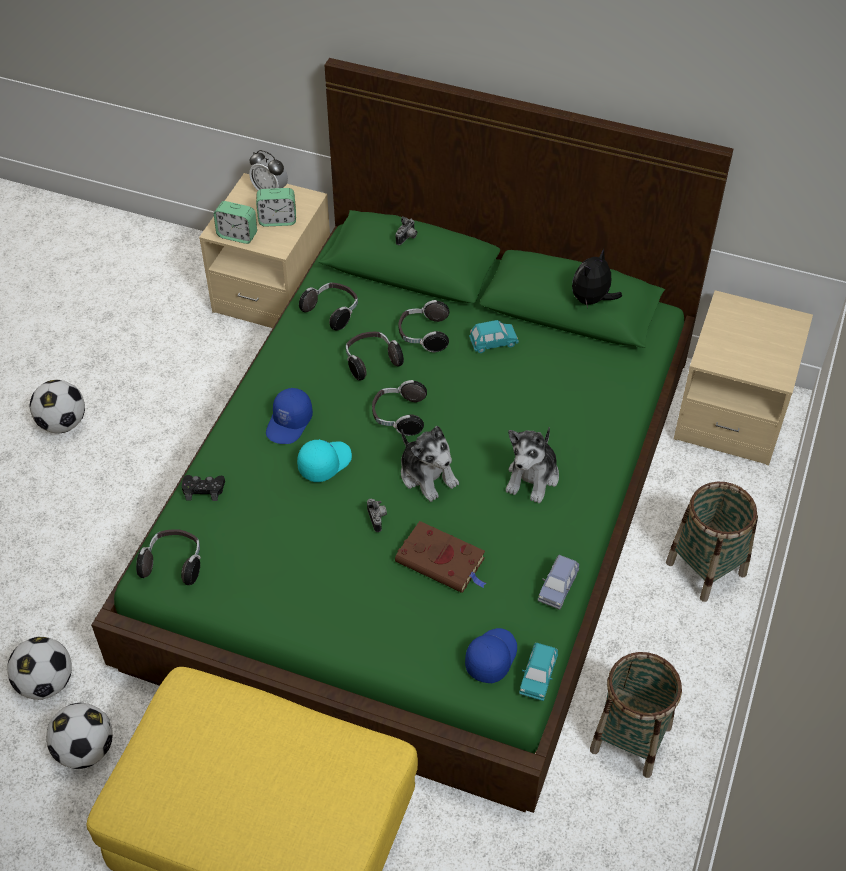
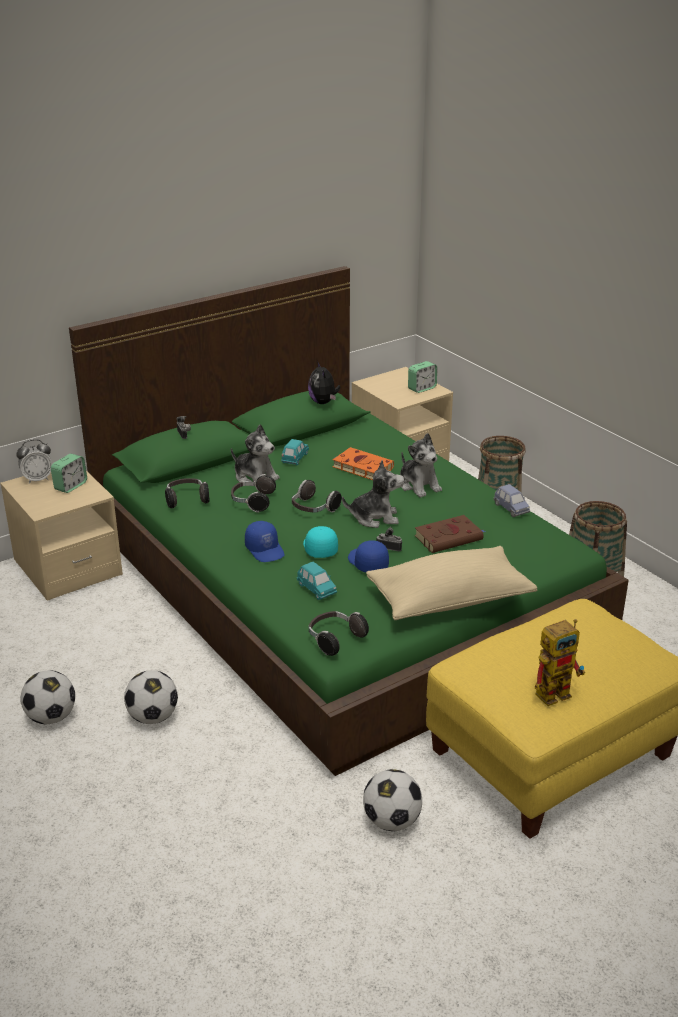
camera: 55 degrees left, 20 degrees down
football [7,637,72,700] -> football moved to [124,670,178,724]
black game controller [182,475,225,501] -> none
alarm clock [214,201,257,244] -> alarm clock moved to [408,361,437,393]
headphones [399,300,449,353] -> plush toy [231,424,280,482]
blue cap [465,628,517,683] -> blue cap moved to [348,540,389,572]
turquoise toy car [519,643,558,701] -> turquoise toy car moved to [297,562,337,600]
none -> orange book [332,447,394,480]
none -> beige pillow [366,546,537,620]
none -> toy robot [535,619,585,706]

